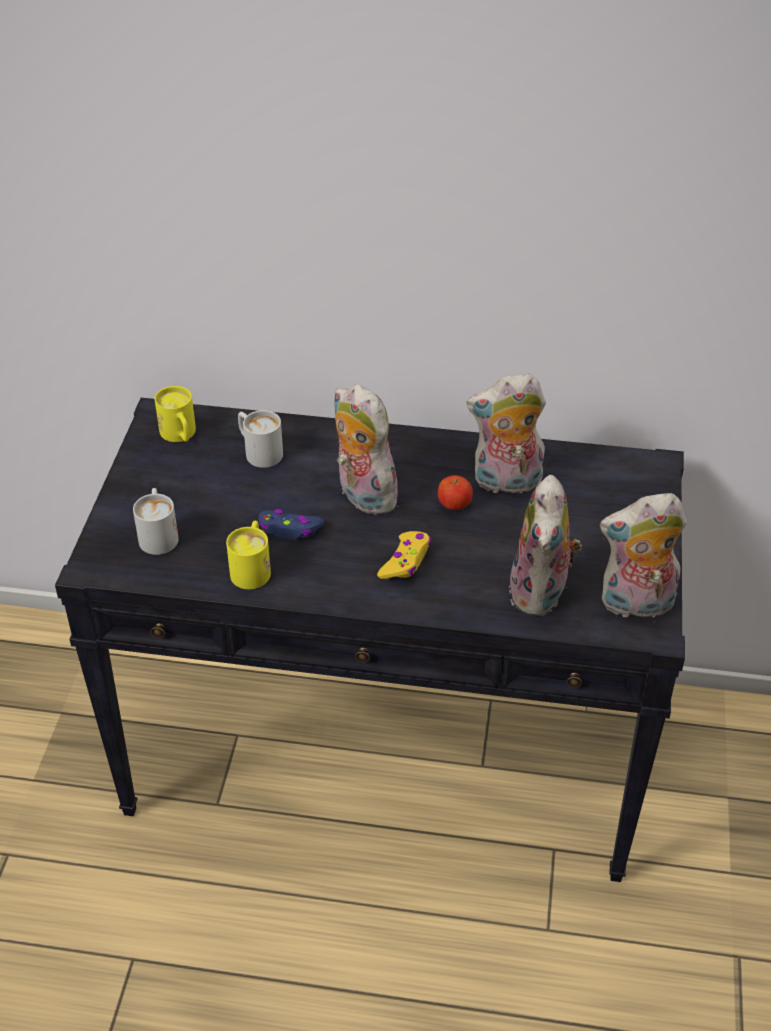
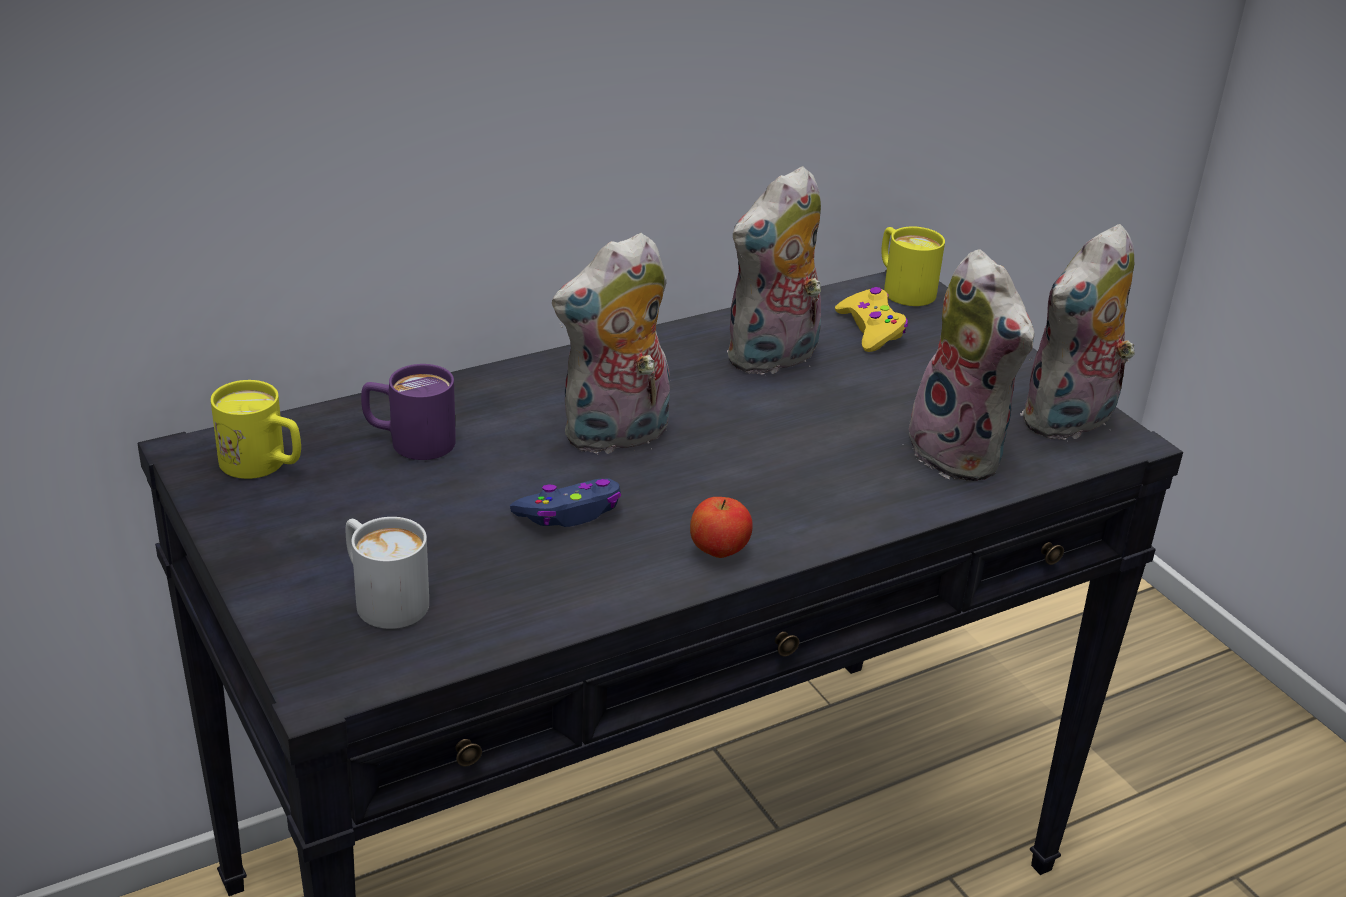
camera: 40 degrees left, 10 degrees down
yellow mug [226,521,271,589] -> yellow mug moved to [881,226,945,306]
white mug [238,410,283,468] -> purple mug [361,364,456,460]
plush toy [334,384,401,515] -> plush toy turned 45 degrees counterclockwise [552,233,670,454]
yellow game controller [377,531,431,579] -> yellow game controller moved to [835,287,908,352]
apple [438,475,473,510] -> apple moved to [690,497,753,558]

